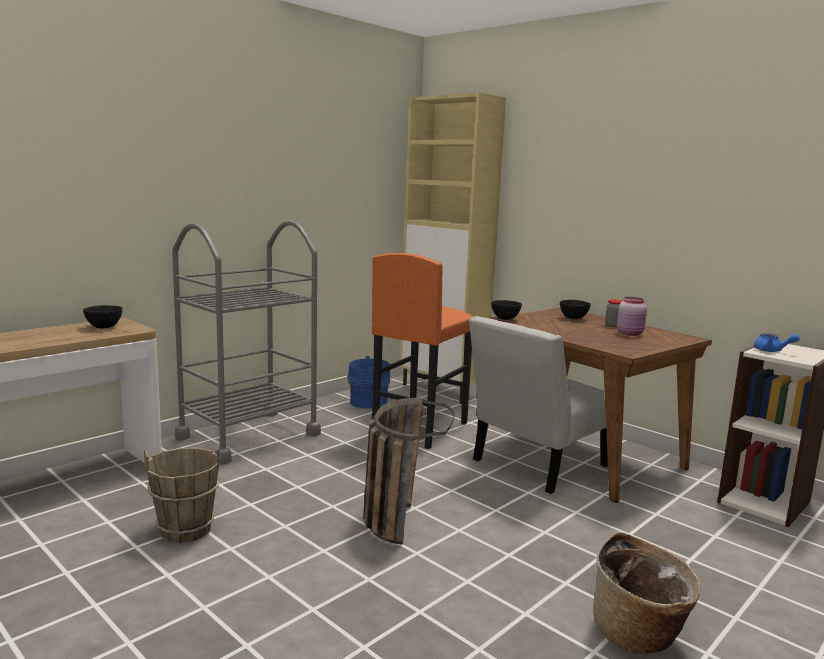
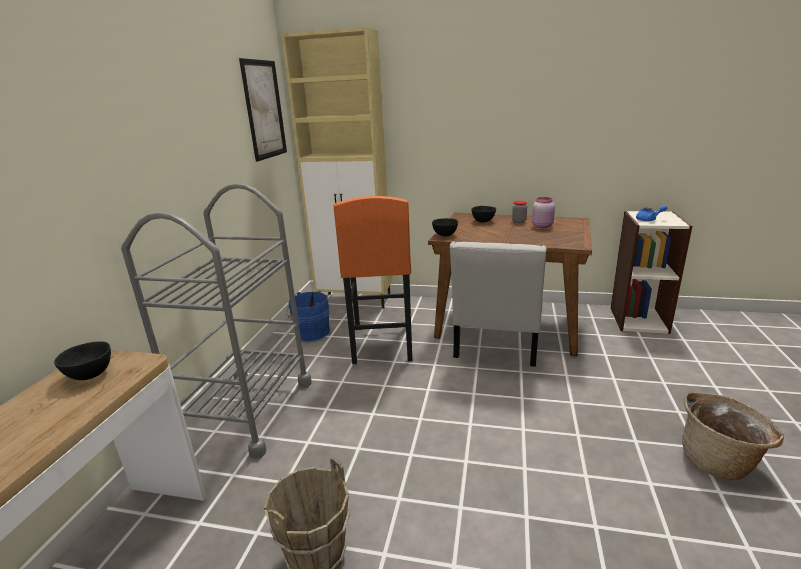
camera: 30 degrees left, 10 degrees up
basket [363,398,454,545] -> none
none -> picture [239,58,287,161]

